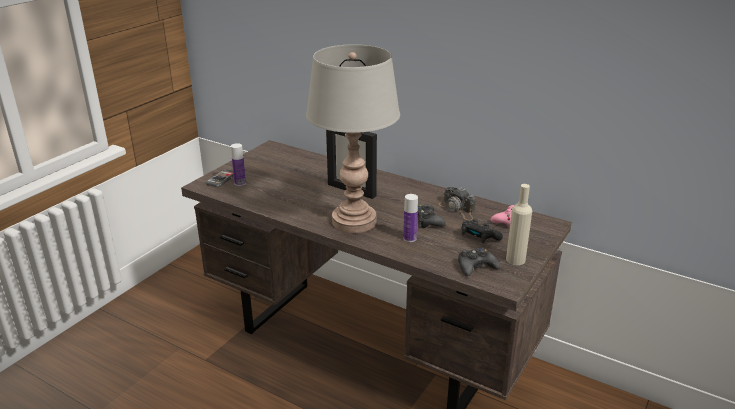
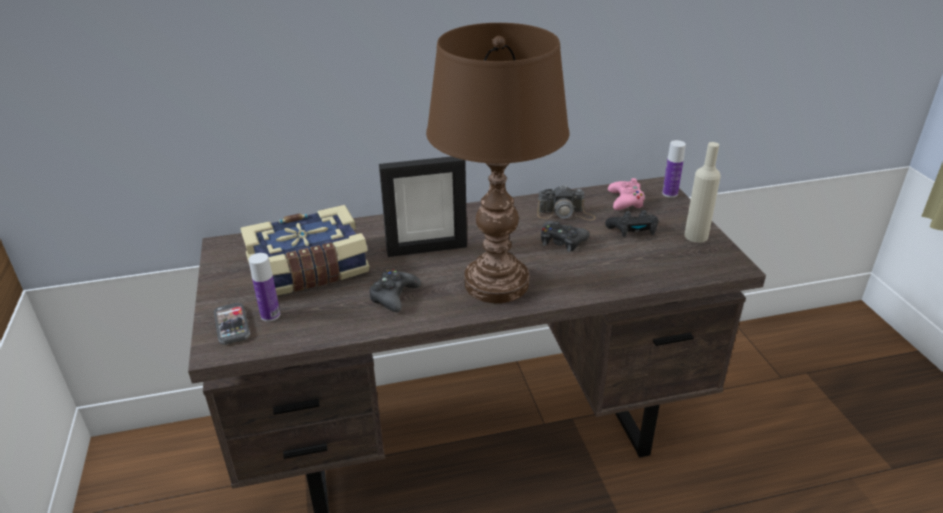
camera: 45 degrees left, 5 degrees up
grey table lamp [306,45,400,233] -> brown table lamp [426,23,569,303]
bottle [403,194,418,242] -> bottle moved to [662,140,686,198]
black game controller [458,247,500,276] -> black game controller moved to [369,270,421,312]
none -> book [240,205,370,295]

